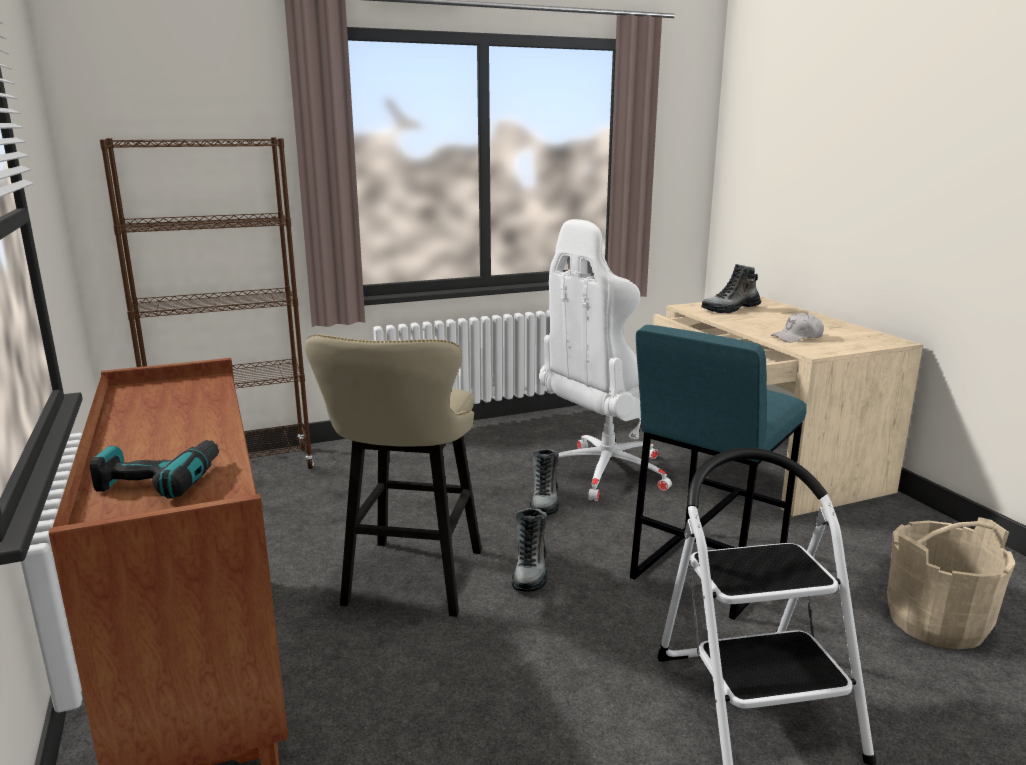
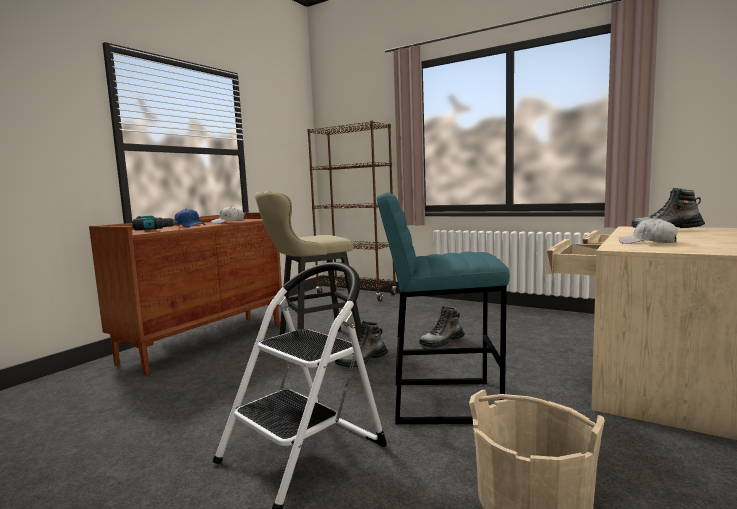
camera: 55 degrees right, 10 degrees down
white office chair [539,219,672,501] -> none
none -> blue cap [175,209,206,227]
none -> white cap [211,206,244,224]

